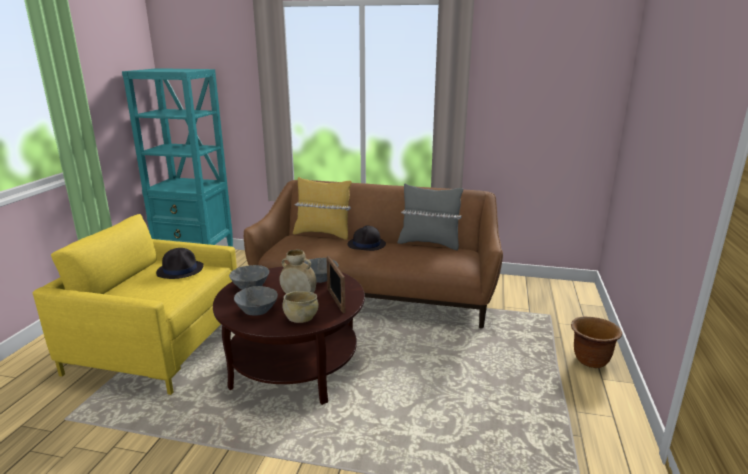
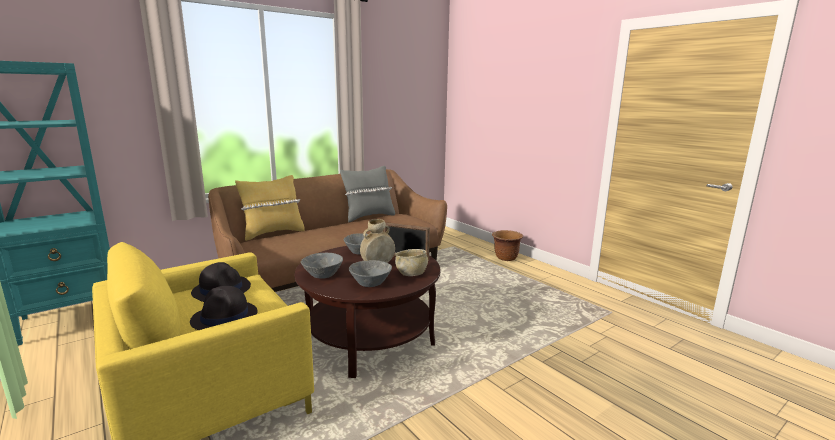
camera: 50 degrees left, 5 degrees down
black hat [347,226,386,251] -> black hat moved to [190,286,258,330]

